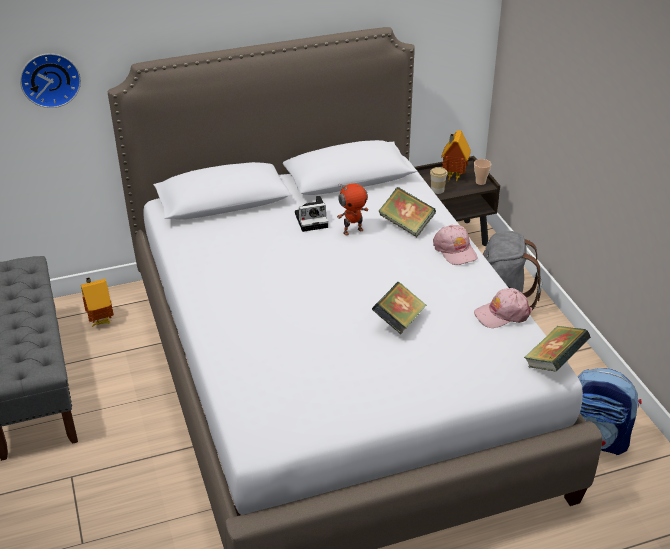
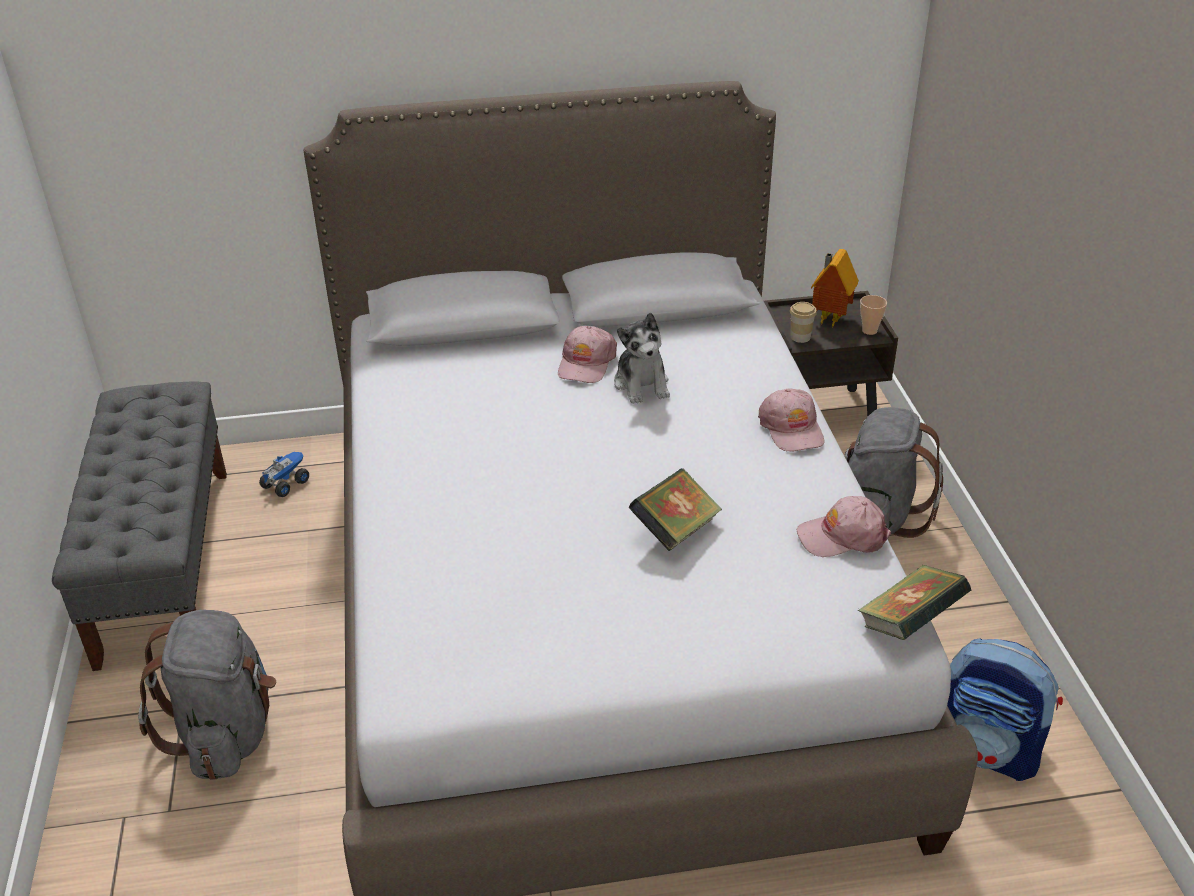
camera: 10 degrees right, 0 degrees up
wall clock [20,53,81,108] -> none
toy house [81,277,114,327] -> toy truck [259,452,309,497]
camera [295,196,328,232] -> pink cap [558,326,617,383]
toy robot [337,183,369,235] -> plush toy [614,313,670,404]
book [379,187,436,237] -> none
none -> grey backpack [138,610,276,780]

